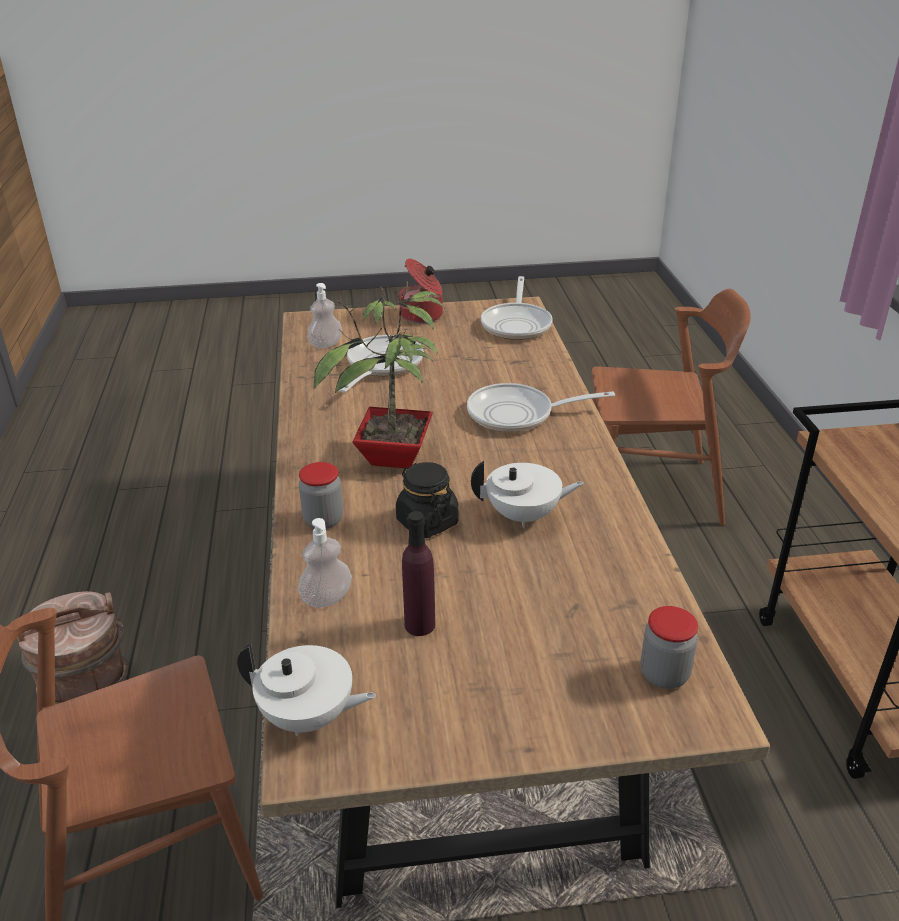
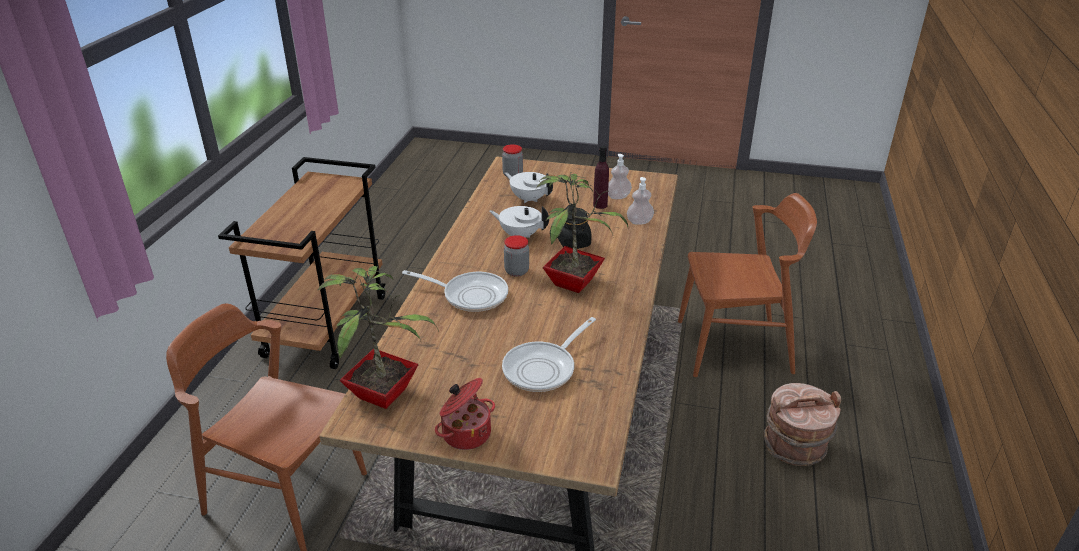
camera: 160 degrees left, 0 degrees up
white teapot [237,644,376,736] -> white teapot moved to [505,172,553,203]
jar [299,462,343,529] -> jar moved to [504,235,529,277]
soap dispenser [307,283,342,349] -> soap dispenser moved to [608,154,632,199]
frying pan [481,276,553,340] -> potted plant [317,266,439,409]

